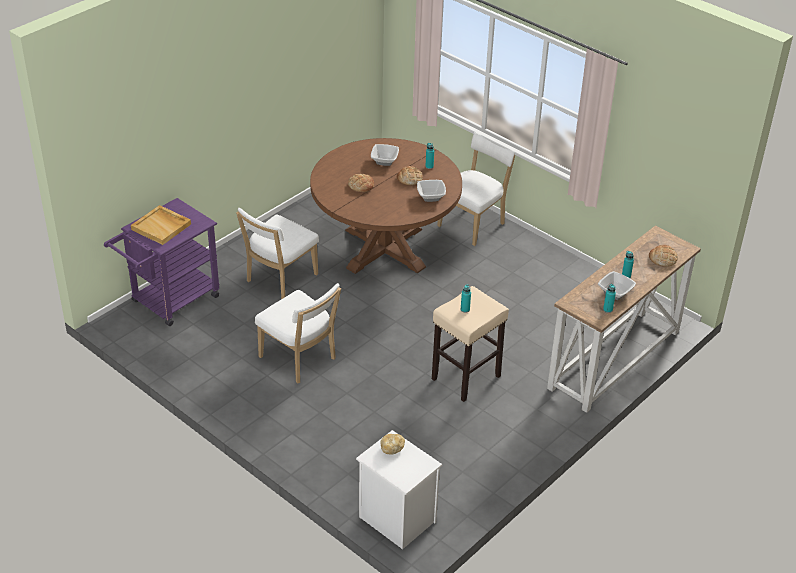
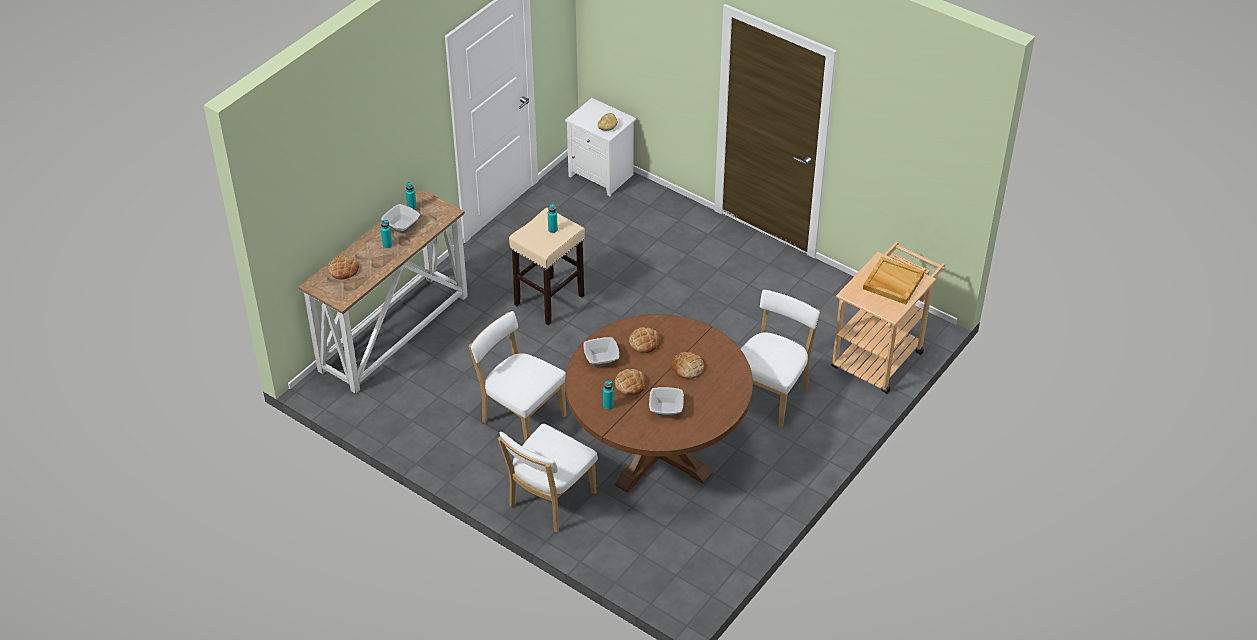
camera: 175 degrees right, 5 degrees up
purple cart [104,198,220,326] -> beige cart [832,242,945,394]
white chair [255,283,341,384] -> white chair moved to [468,311,566,442]
none -> bread [629,327,661,353]

